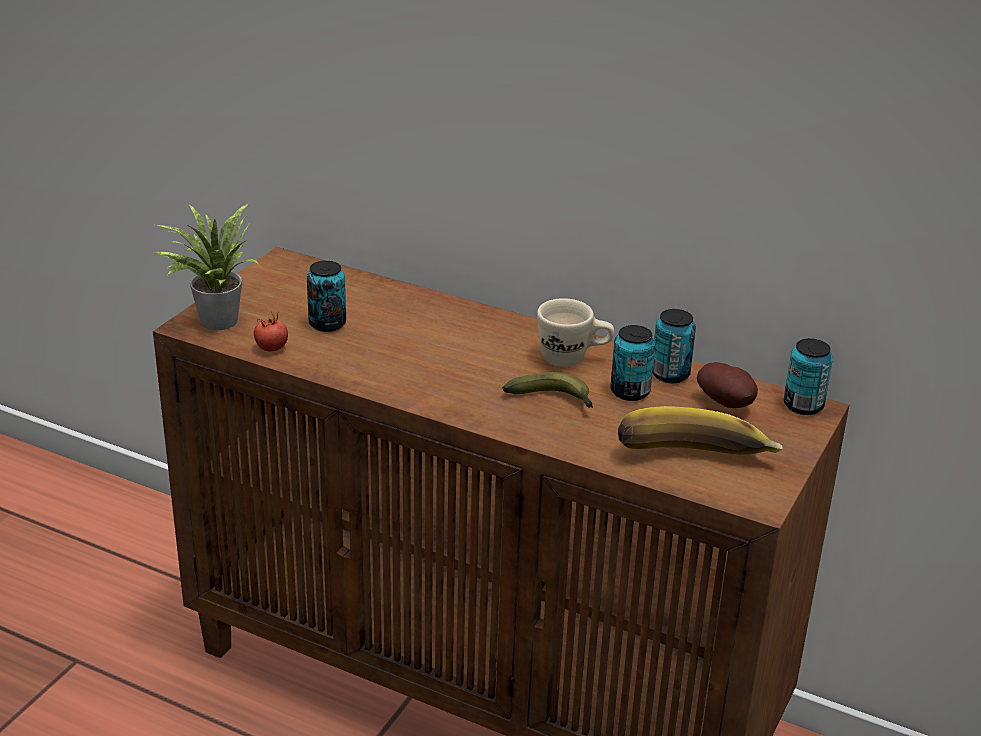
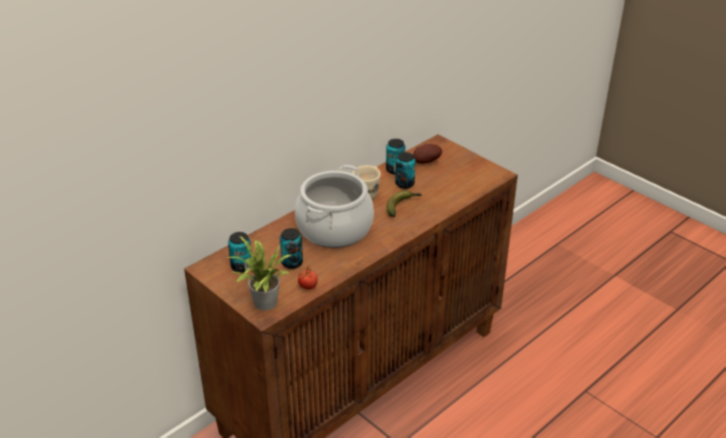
camera: 70 degrees left, 5 degrees up
banana [618,406,783,455] -> none
can [784,338,833,415] -> can moved to [228,232,251,273]
none -> cooking pot [295,165,374,248]

